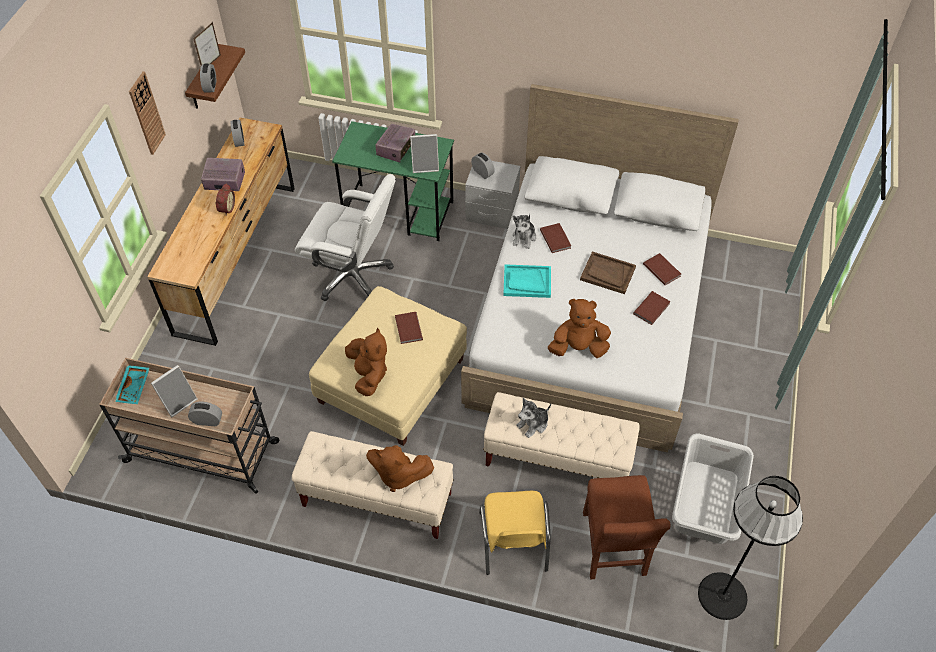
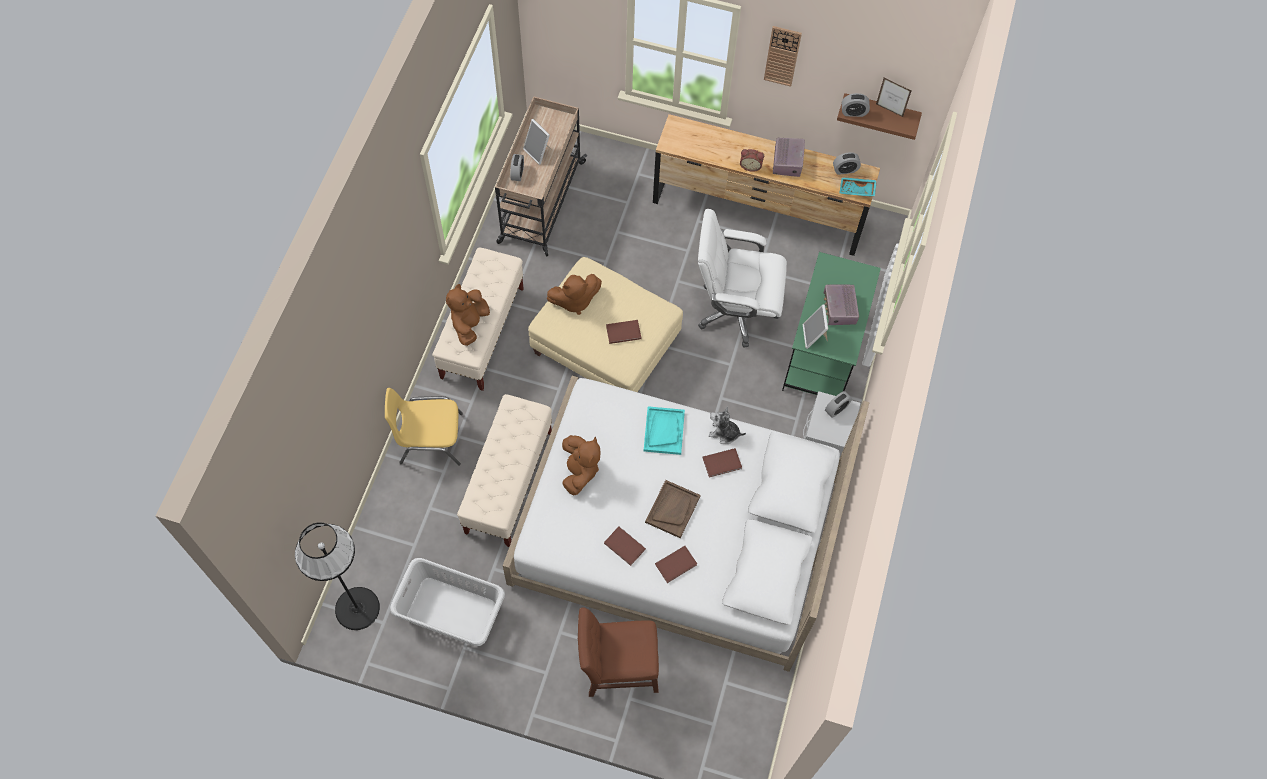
camera: 90 degrees right, 10 degrees up
turquoise tray [115,365,150,404] -> turquoise tray moved to [839,177,877,197]
white office chair [295,174,396,301] -> white office chair turned 75 degrees clockwise [698,209,787,348]
radio [375,124,415,162] -> radio turned 60 degrees clockwise [824,285,859,325]
plush toy [516,398,551,438] -> none
brown chair [583,475,671,579] -> brown chair moved to [578,607,659,697]

